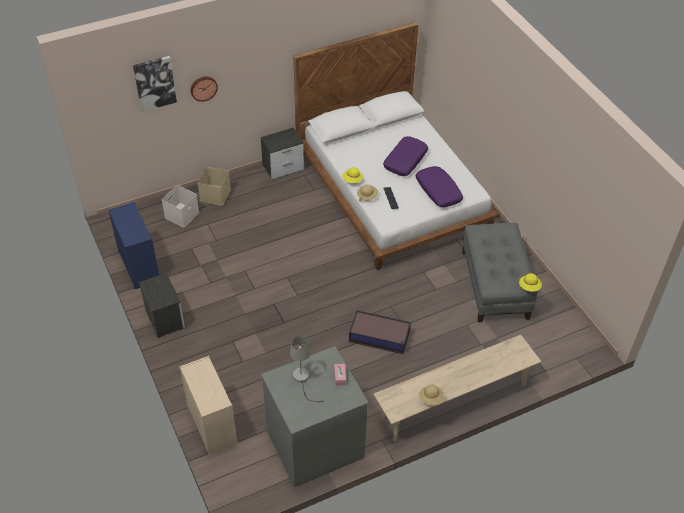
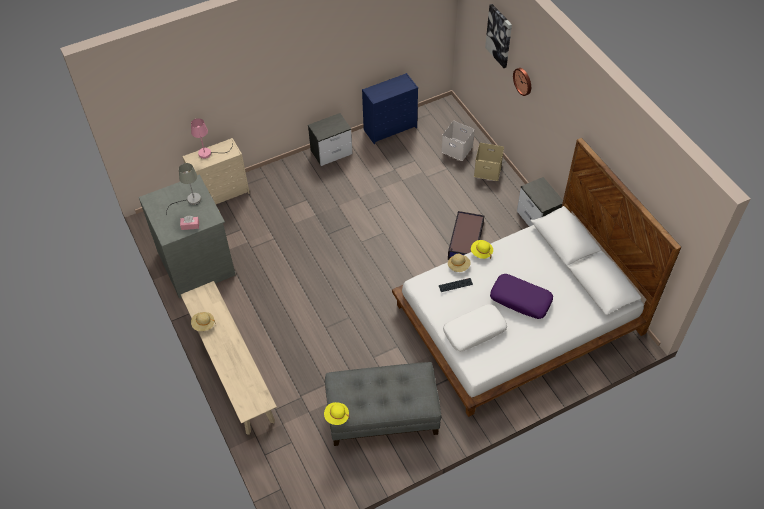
camera: 90 degrees right, 5 degrees up
storage box [349,310,411,354] -> storage box moved to [448,211,484,260]
purple pillow [416,166,463,207] -> white pillow [443,304,507,351]
none -> pink table lamp [191,118,233,159]

